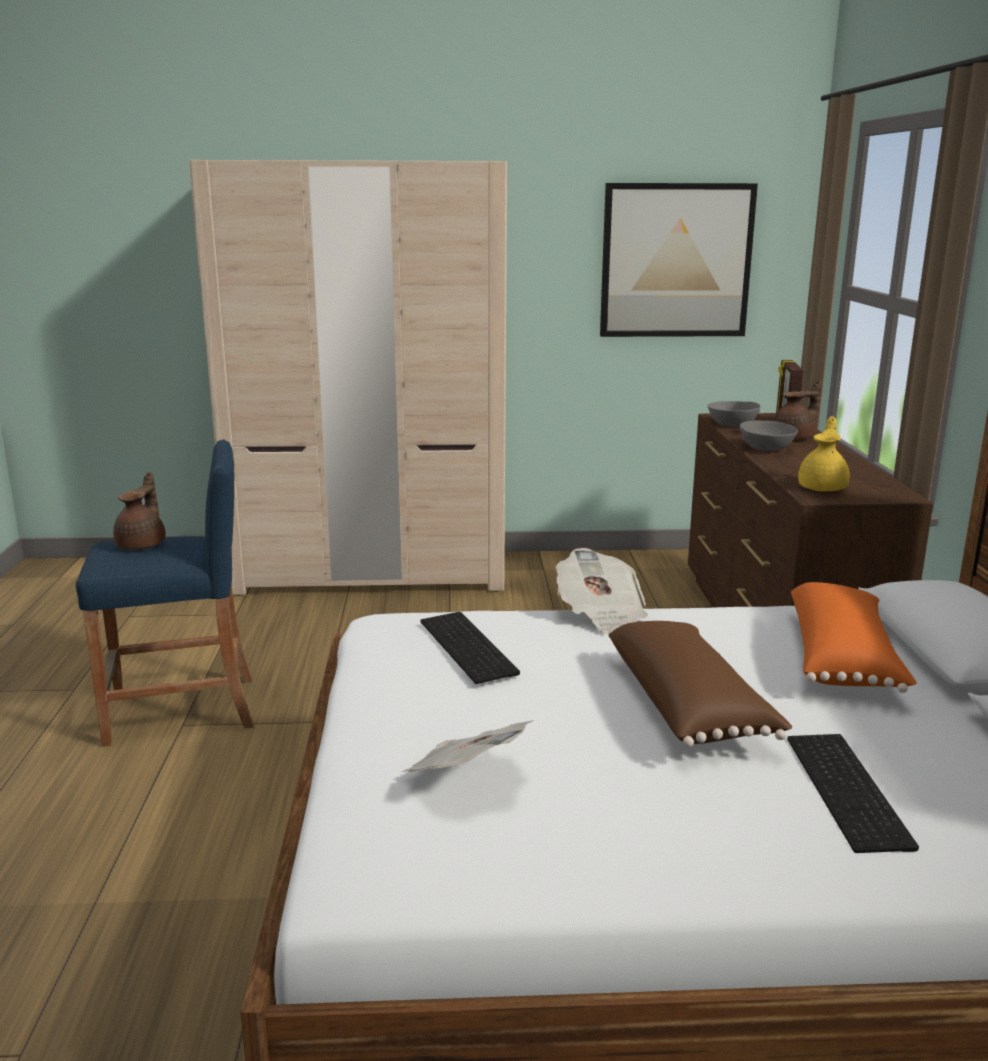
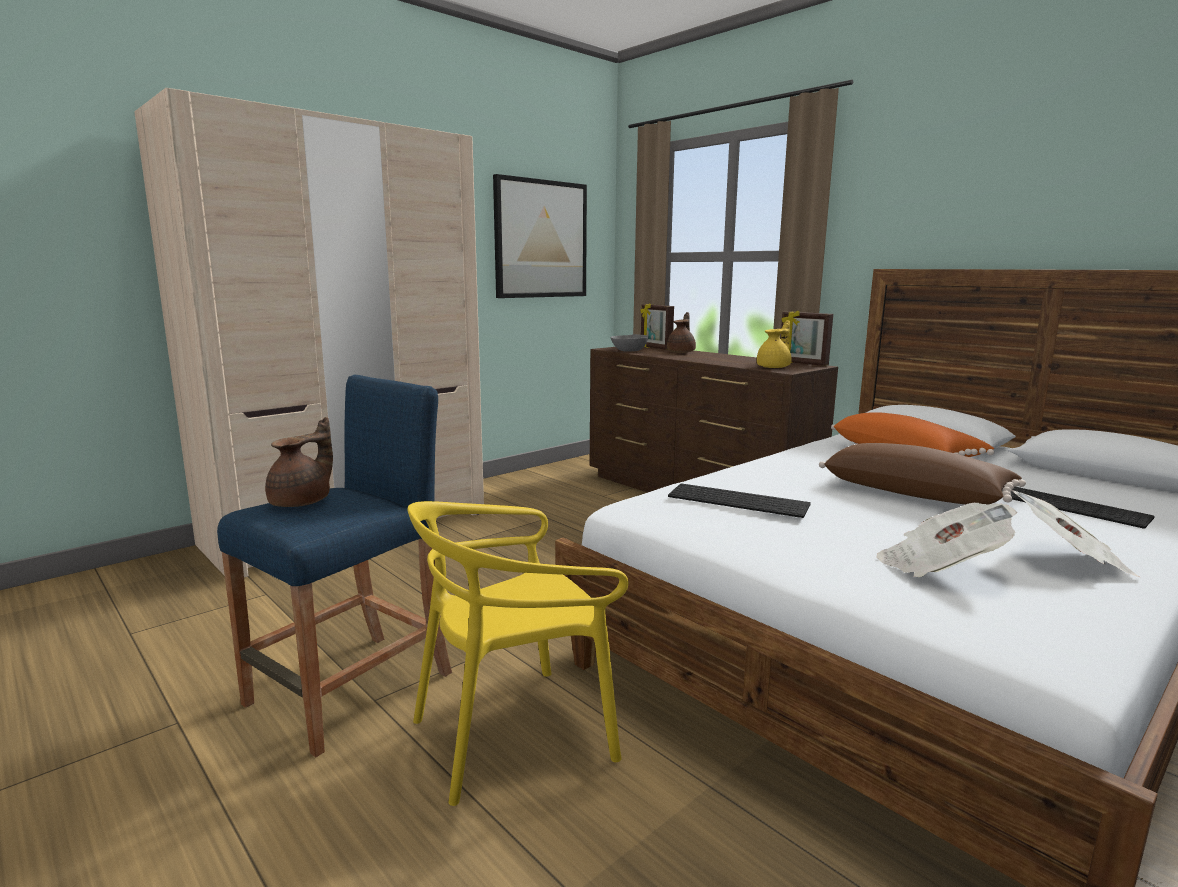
camera: 40 degrees left, 5 degrees down
brown teapot [113,472,166,550] -> brown teapot turned 60 degrees clockwise [265,417,333,507]
newspaper [556,548,648,634] -> newspaper moved to [1012,490,1140,577]
grey bowl [740,421,798,451] -> none
yellow teapot [798,416,850,491] -> yellow teapot turned 60 degrees clockwise [757,320,792,368]
none -> yellow chair [407,501,628,806]
none -> picture frame [781,311,833,366]

